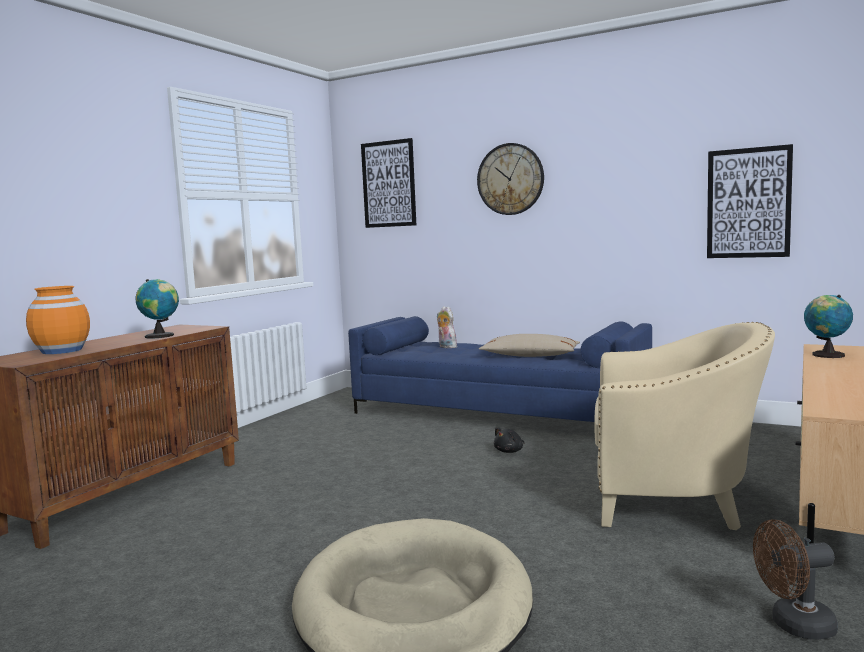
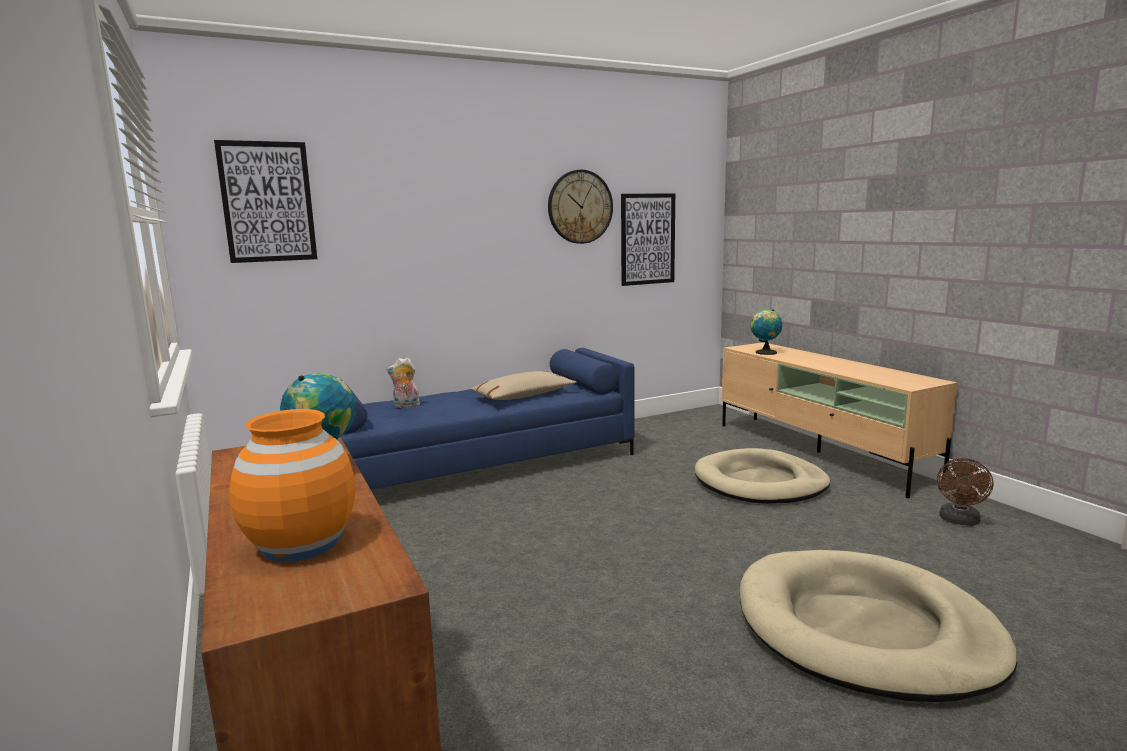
camera: 55 degrees left, 5 degrees up
wall clock [477,143,544,215] -> wall clock moved to [548,170,613,244]
black plush toy [494,427,525,453] -> none
beige armchair [594,322,775,530] -> beige dog bed [695,448,830,504]

